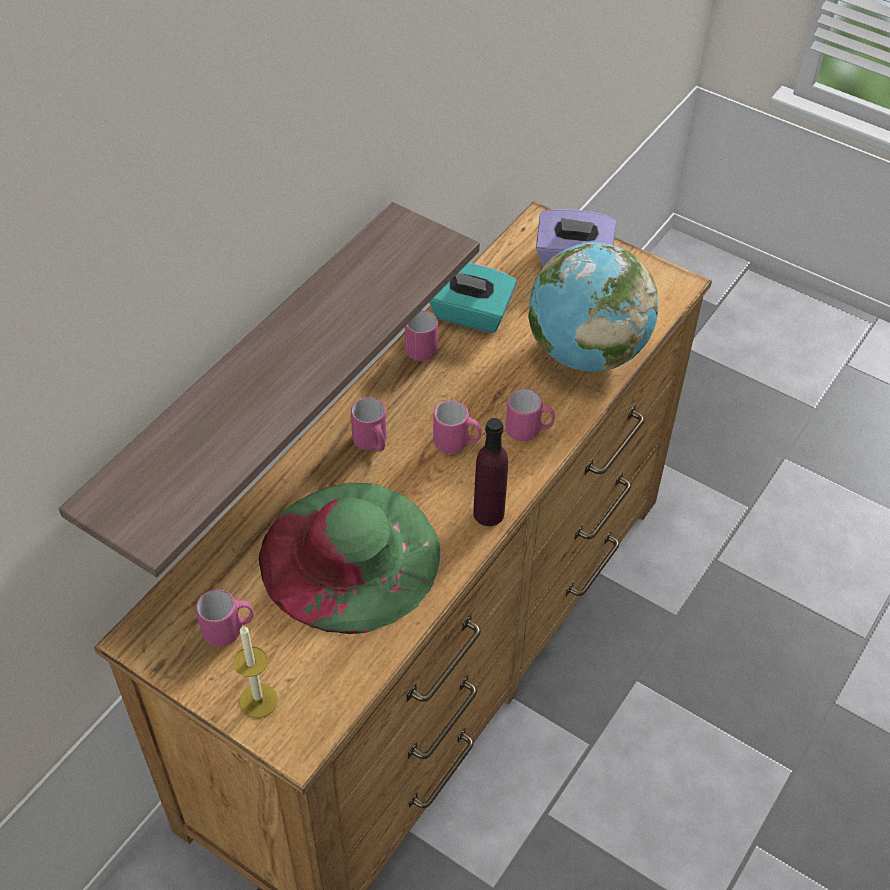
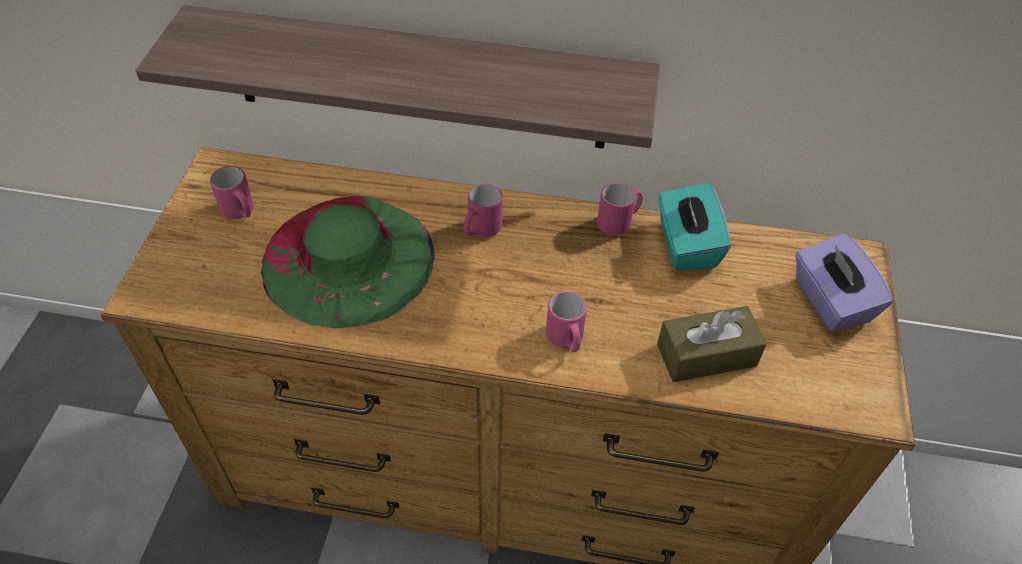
camera: 65 degrees right, 0 degrees up
candle [233,625,278,718] -> none
pink mug [433,400,481,453] -> none
purple bottle [473,418,508,526] -> none
globe [528,242,658,372] -> brown tissue box [657,306,767,382]

